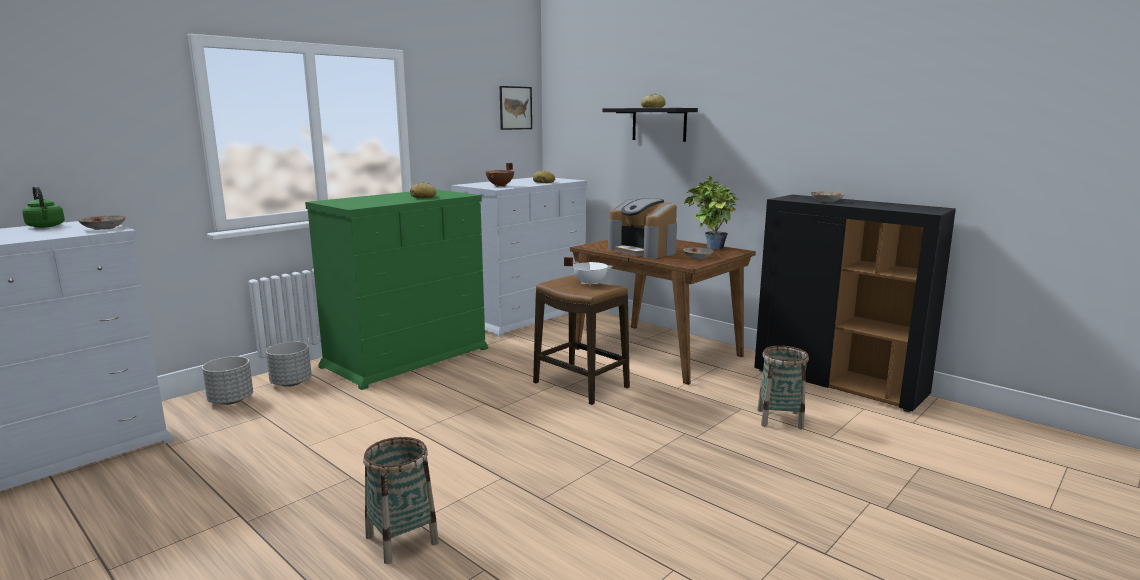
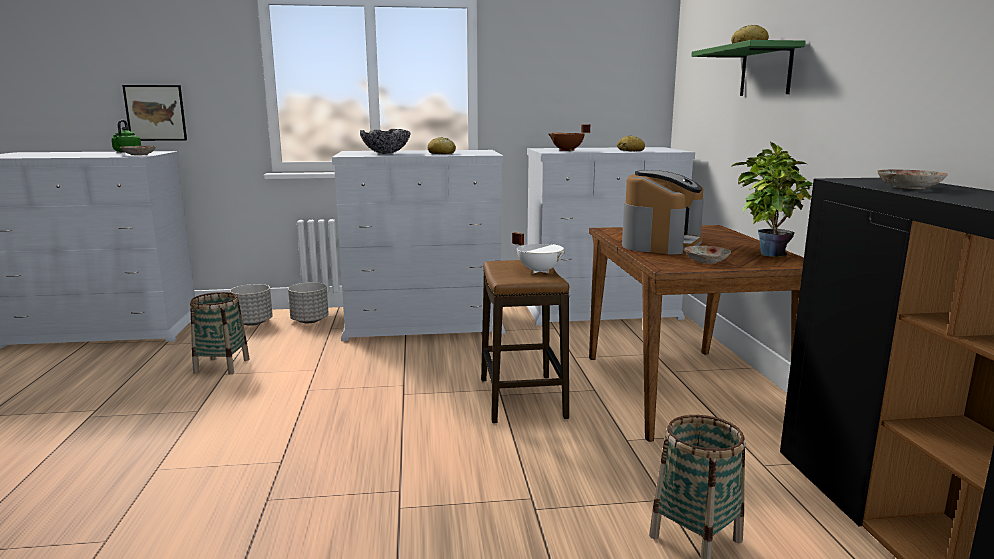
camera: 40 degrees right, 0 degrees up
green dresser [305,189,488,390] -> white dresser [332,150,505,341]
basket [363,437,439,564] -> basket moved to [190,292,250,374]
picture [500,86,532,130] -> picture moved to [122,85,187,141]
black shelf [602,108,698,142] -> green shelf [691,40,806,96]
coffee machine [608,198,677,258] -> coffee machine turned 150 degrees counterclockwise [622,170,704,255]
none -> bowl [360,129,410,154]

